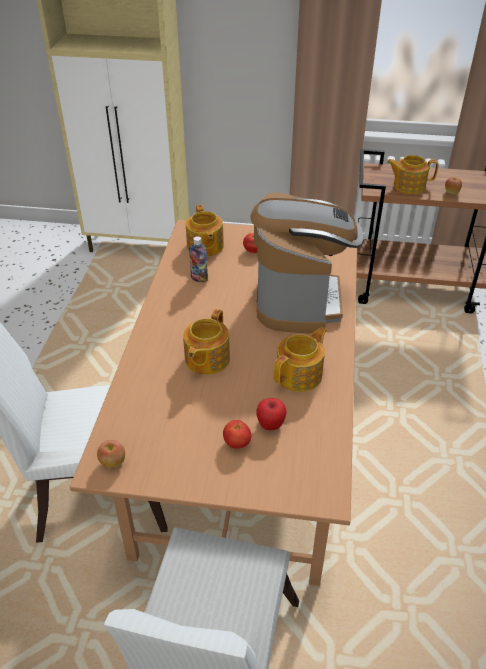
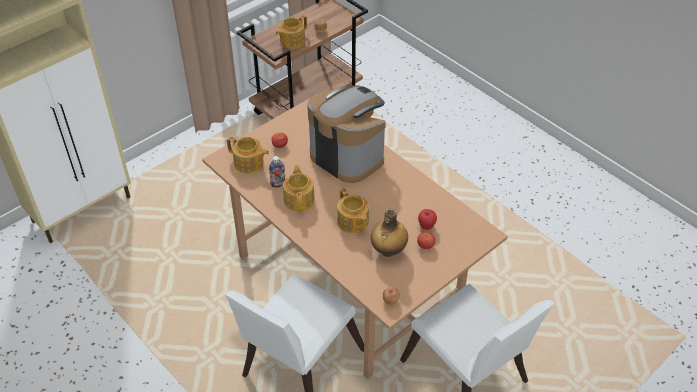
camera: 50 degrees left, 5 degrees up
teapot [274,327,327,392] -> teapot moved to [283,165,315,211]
none -> bottle [371,208,408,257]

